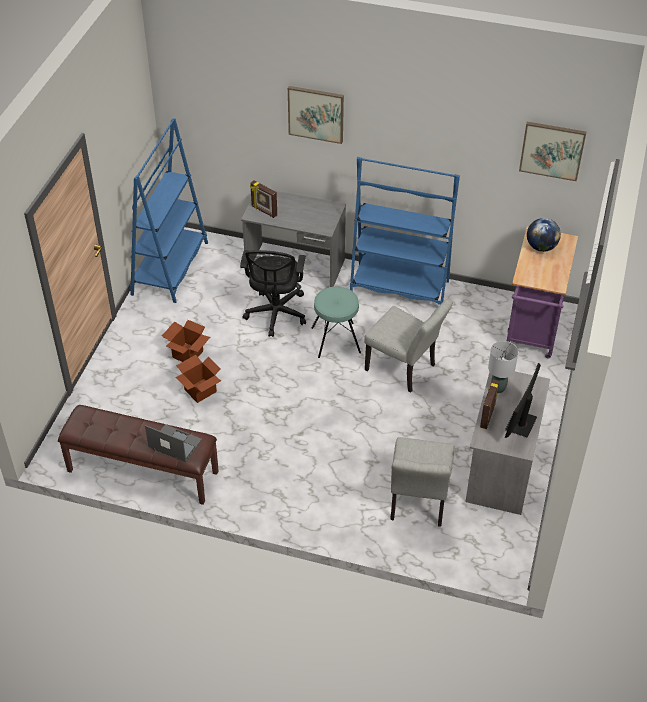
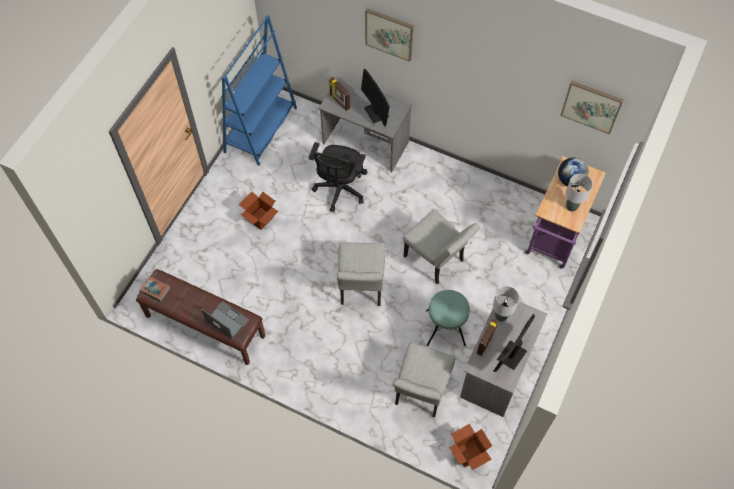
camera: 10 degrees right, 15 degrees up
cardboard box [176,355,221,403] -> cardboard box moved to [449,424,492,470]
turquoise stool [312,287,361,358] -> turquoise stool moved to [426,290,470,346]
blue bookcase [350,157,460,305] -> none
none -> book [140,276,170,302]
none -> grey chair [337,242,385,306]
none -> monitor [361,69,390,127]
none -> grey table lamp [566,174,592,212]

